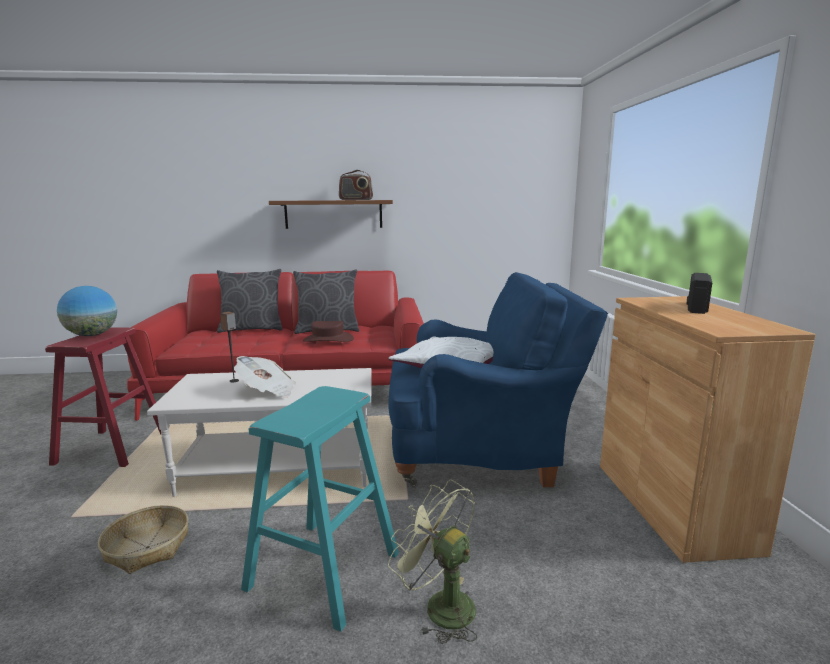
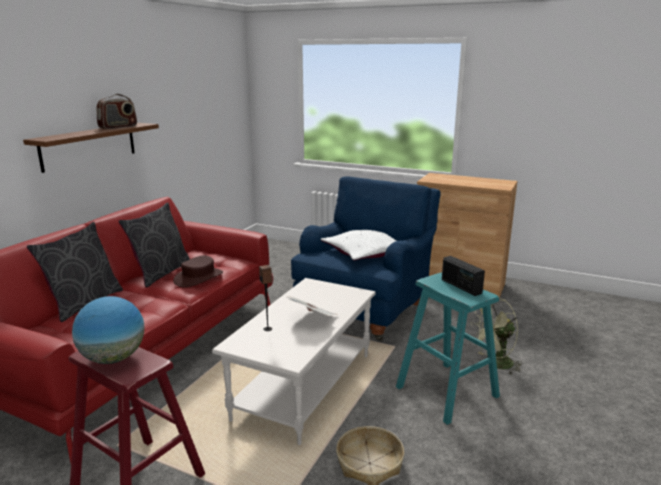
camera: 60 degrees left, 5 degrees up
radio [686,273,712,314] -> radio moved to [442,256,485,296]

